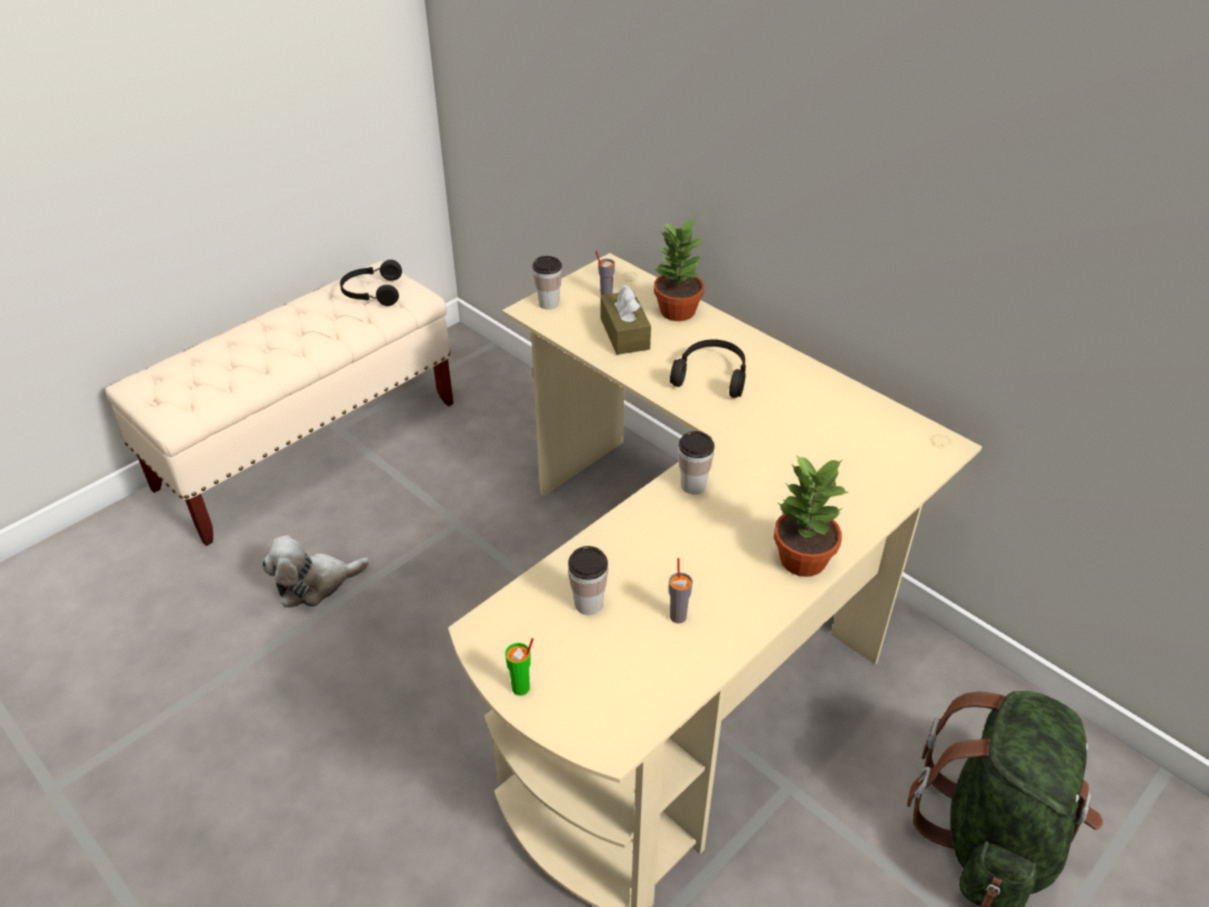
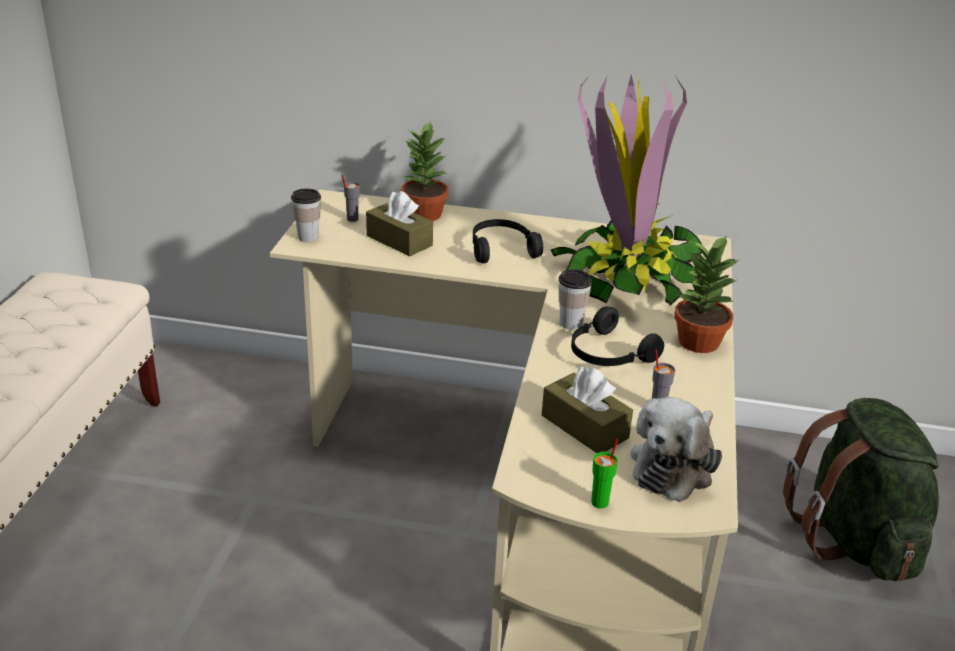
camera: 35 degrees left, 10 degrees down
plush toy [262,535,370,608] -> plush toy moved to [630,397,722,502]
black headphones [340,260,402,306] -> black headphones moved to [571,307,664,366]
cup [568,546,608,615] -> brown tissue box [542,366,633,453]
none -> potted plant [551,72,702,306]

